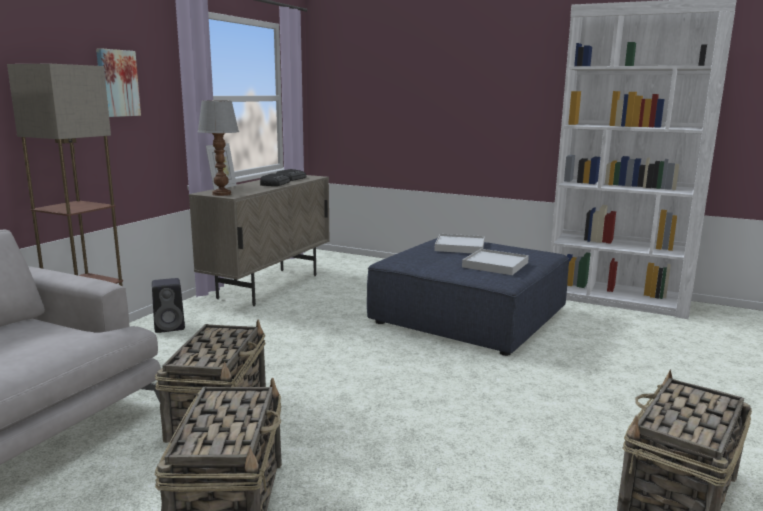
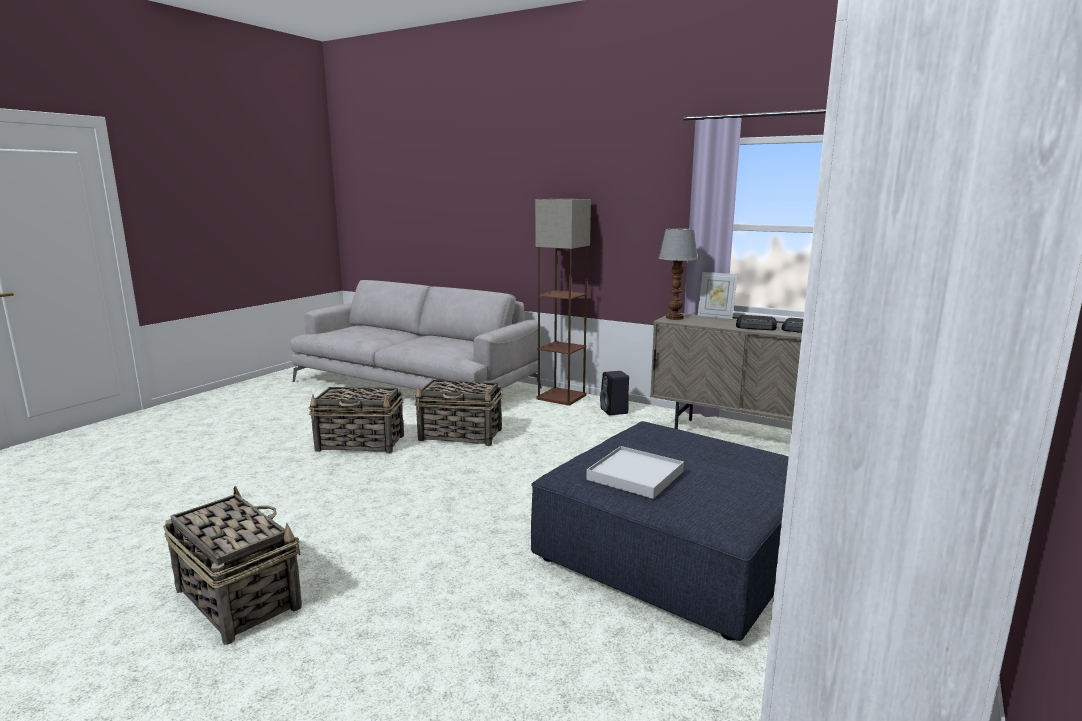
camera: 95 degrees right, 0 degrees up
picture [96,48,141,117] -> none
white tray [434,234,485,253] -> none

